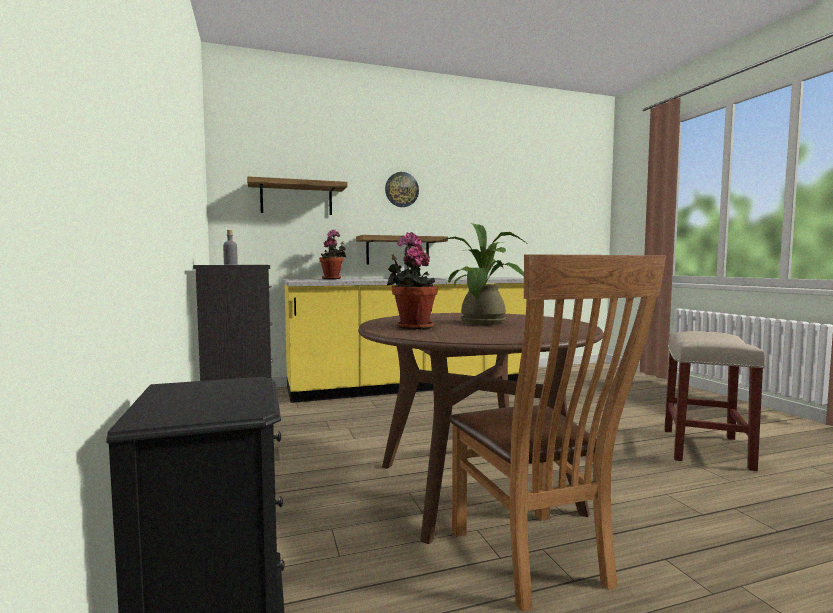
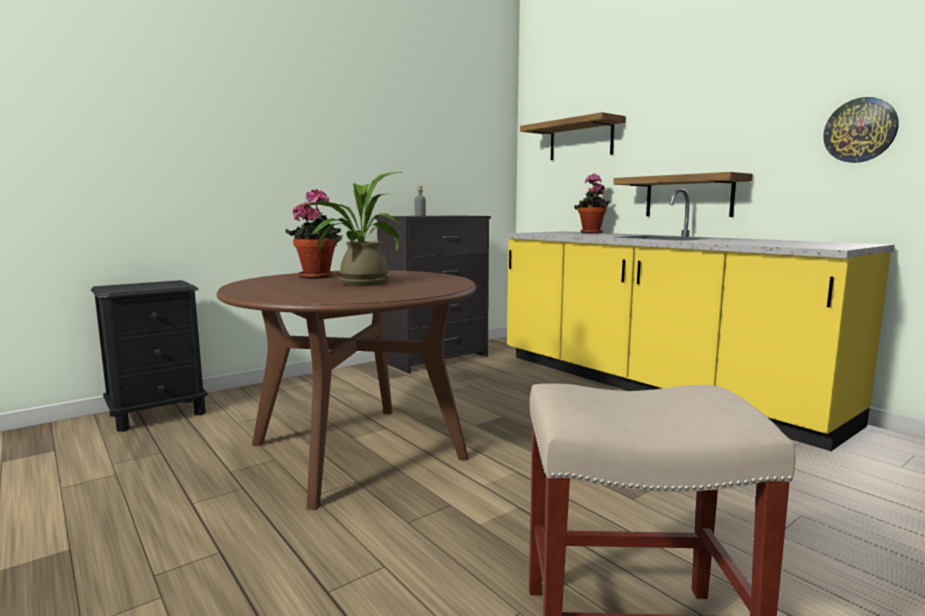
camera: 70 degrees right, 5 degrees up
wall clock [385,172,419,207] -> wall clock moved to [823,97,899,163]
brown chair [449,254,666,612] -> none

